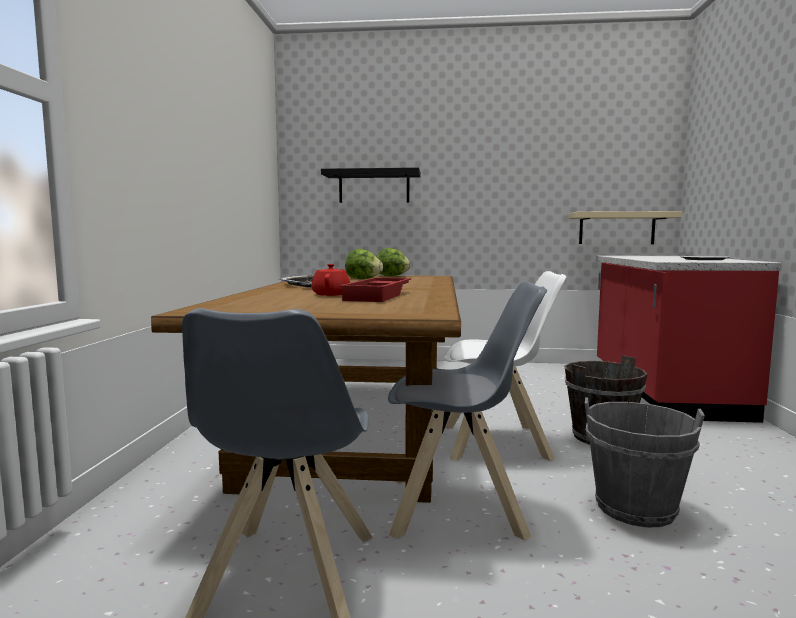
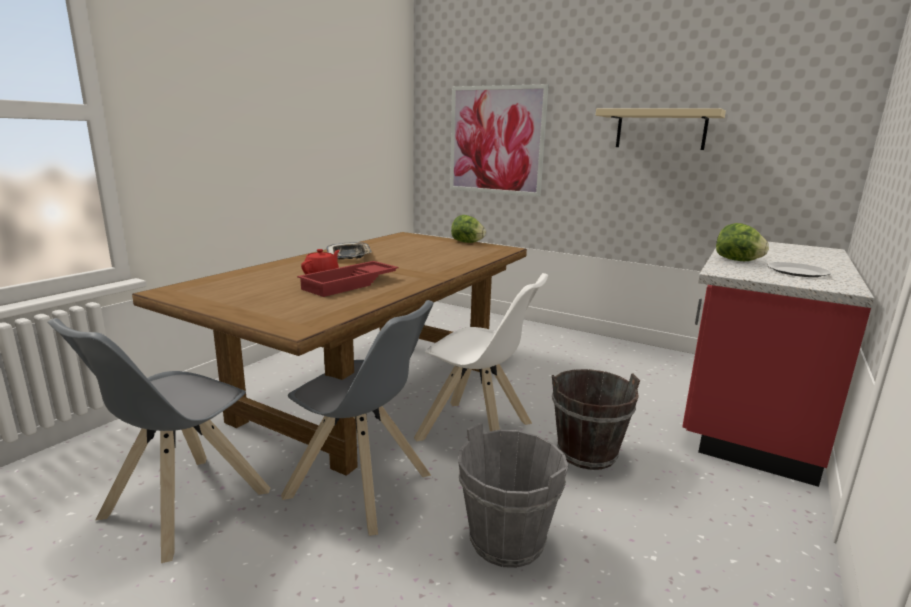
camera: 25 degrees right, 10 degrees up
black shelf [321,167,421,203] -> picture [450,84,549,197]
lettuce [345,249,383,279] -> lettuce moved to [716,223,769,261]
beige shelf [569,211,683,244] -> beige shelf moved to [596,108,726,150]

